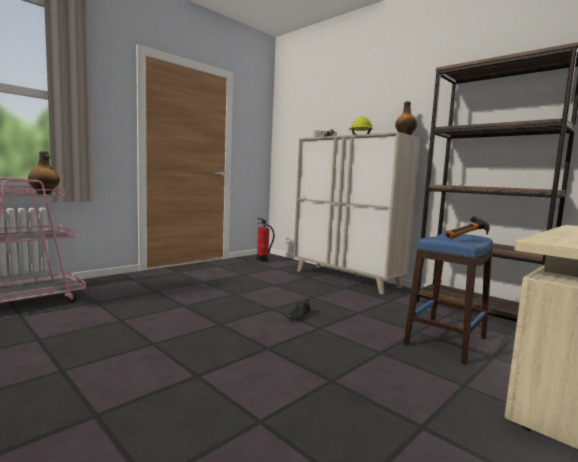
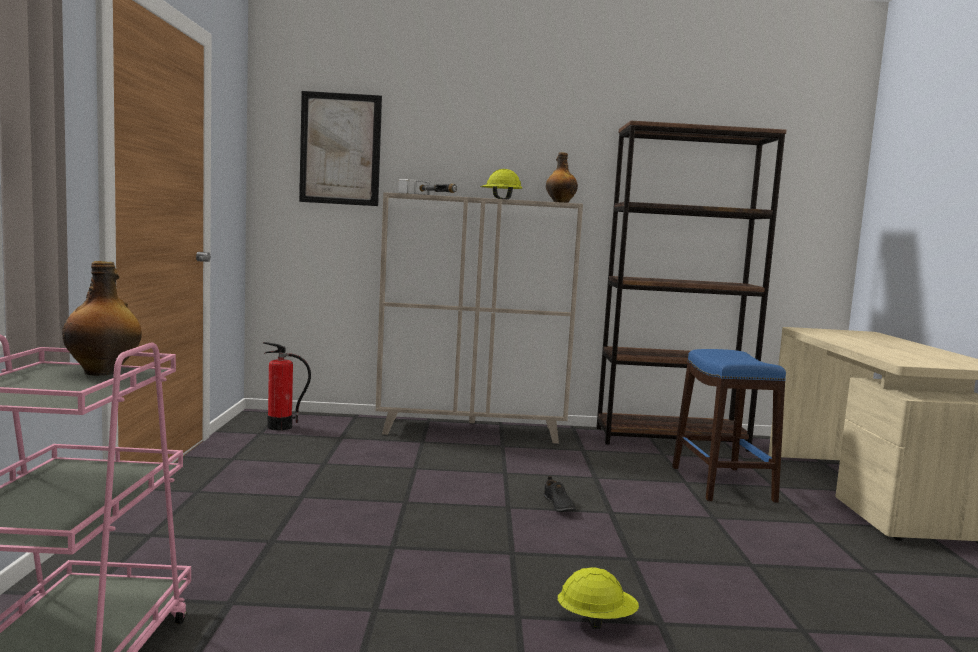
camera: 45 degrees left, 0 degrees up
hammer [445,216,490,239] -> none
none -> picture [299,91,382,206]
none -> yellow hard hat [558,567,639,629]

